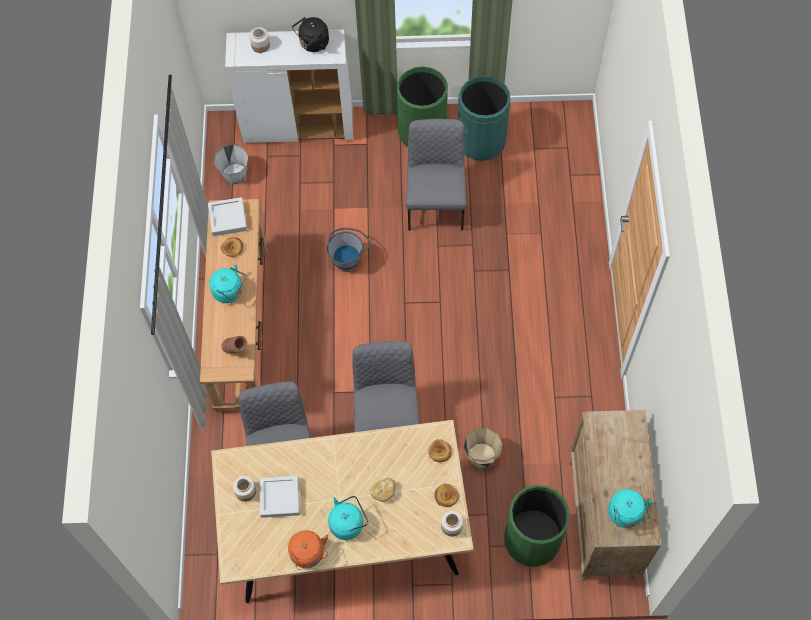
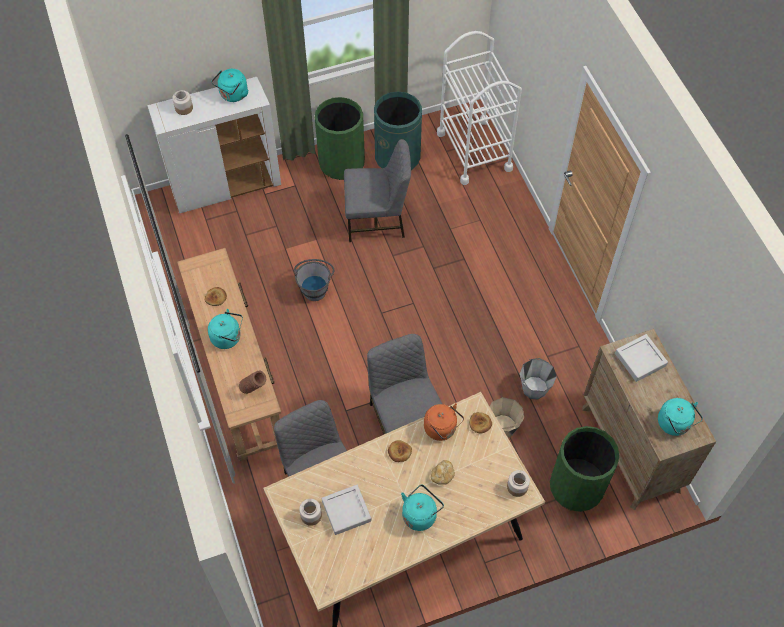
camera: 20 degrees left, 5 degrees down
grey tray [208,197,247,236] -> grey tray moved to [615,334,668,382]
grey bucket [214,143,248,185] -> grey bucket moved to [519,358,557,399]
orange kettle [288,530,328,570] -> orange kettle moved to [424,403,464,441]
black kettle [292,17,329,52] -> turquoise kettle [211,69,248,102]
grey chair [406,119,466,230] -> grey chair turned 105 degrees clockwise [344,139,411,242]
bread [435,484,460,507] -> bread moved to [388,440,412,462]
none -> white cart [437,31,522,185]

